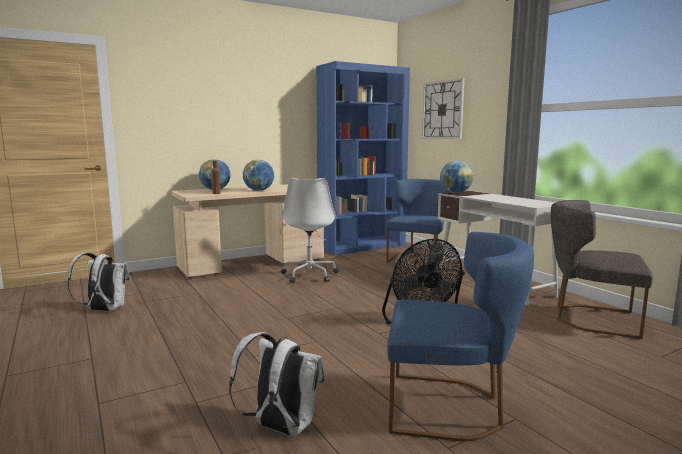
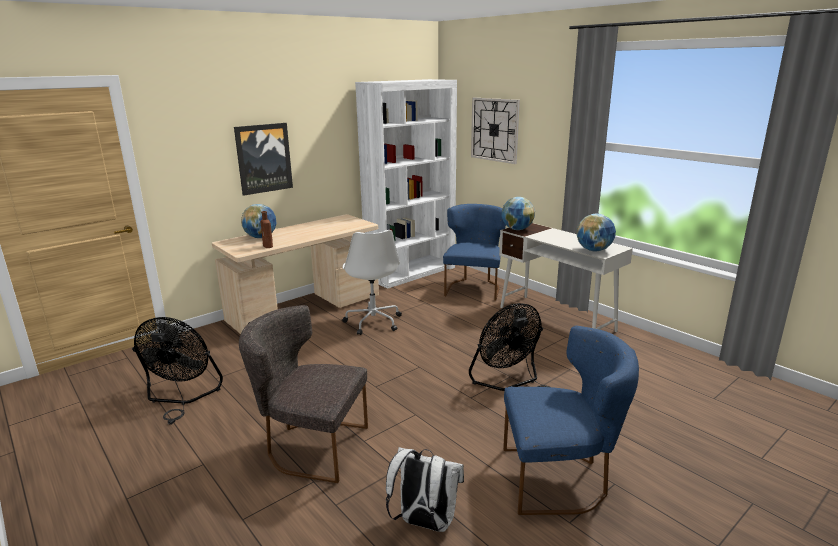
camera: 10 degrees left, 10 degrees up
white backpack [67,253,130,312] -> black fan [132,317,223,425]
globe [243,159,274,191] -> globe moved to [576,214,616,251]
blue bookcase [316,61,410,255] -> white bookcase [355,79,457,289]
grey chair [551,200,653,339] -> grey chair moved to [239,305,368,483]
none -> picture [234,123,293,196]

